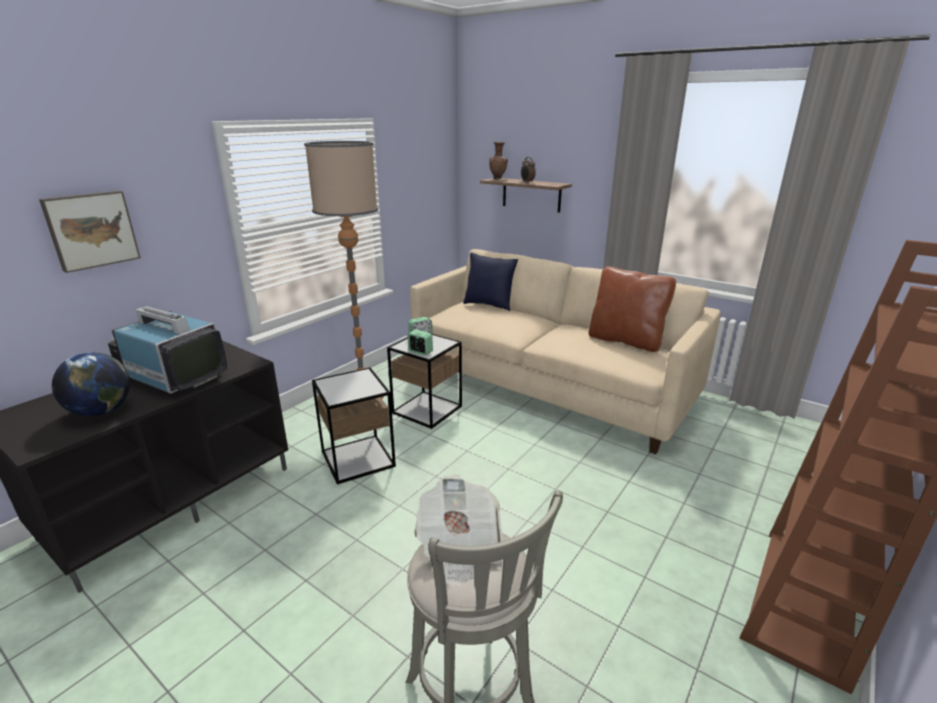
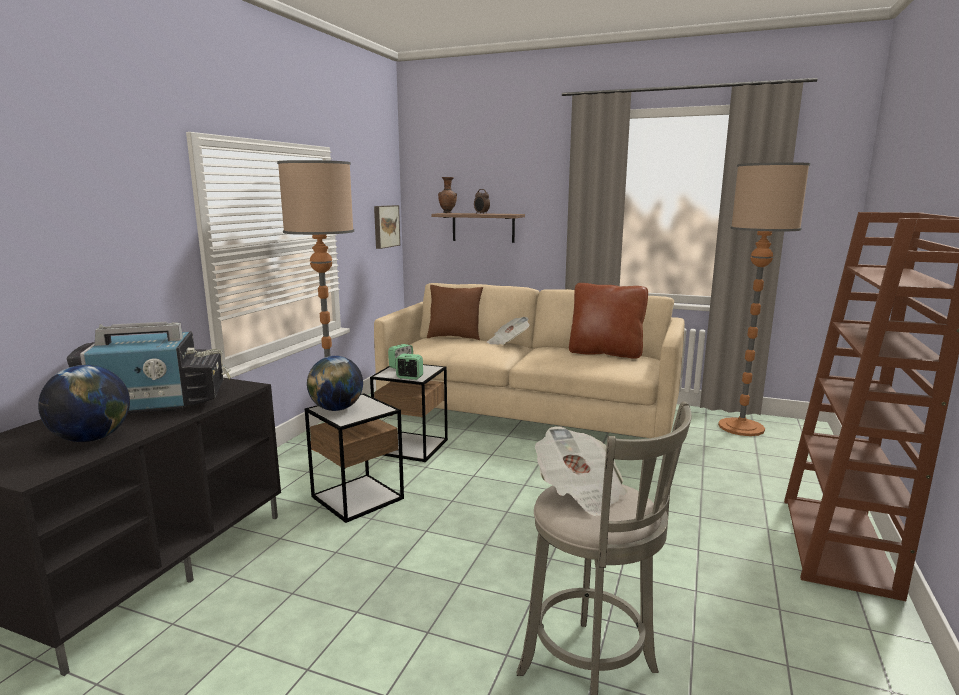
camera: 15 degrees left, 10 degrees down
picture [39,191,141,273] -> picture moved to [374,205,400,249]
television [108,306,227,394] -> television turned 150 degrees clockwise [67,322,231,413]
blue pillow [463,252,518,311] -> brown pillow [427,285,483,340]
none -> globe [307,356,363,411]
none -> newspaper [487,317,530,345]
none -> floor lamp [718,162,810,436]

